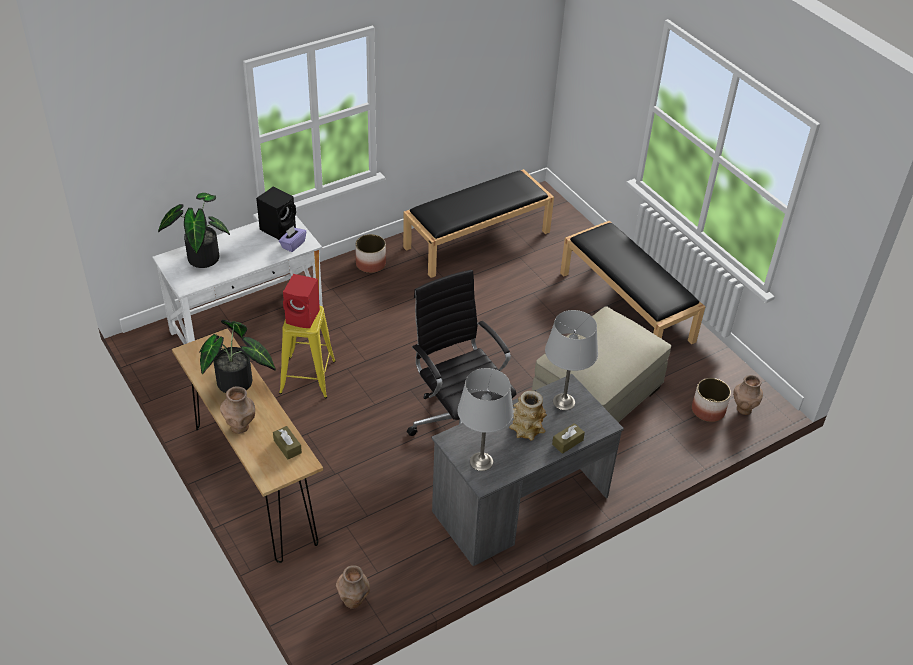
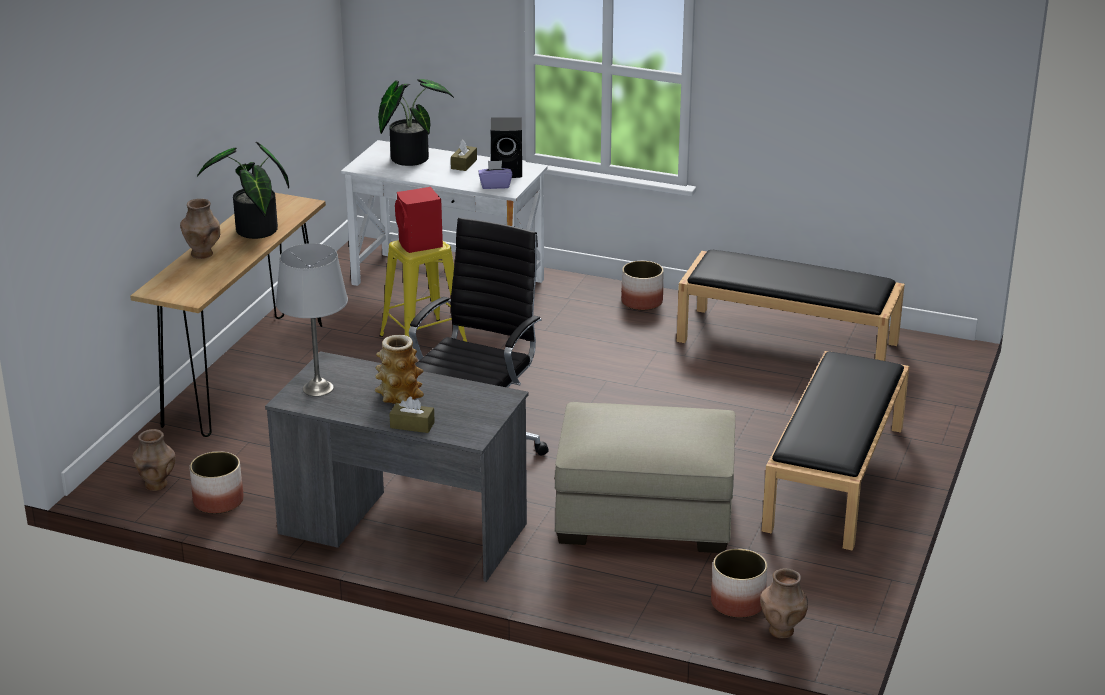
camera: 55 degrees right, 15 degrees down
brown tissue box [273,426,302,460] -> brown tissue box moved to [451,139,477,171]
grey table lamp [545,310,598,410] -> none
none -> planter [190,451,244,514]

